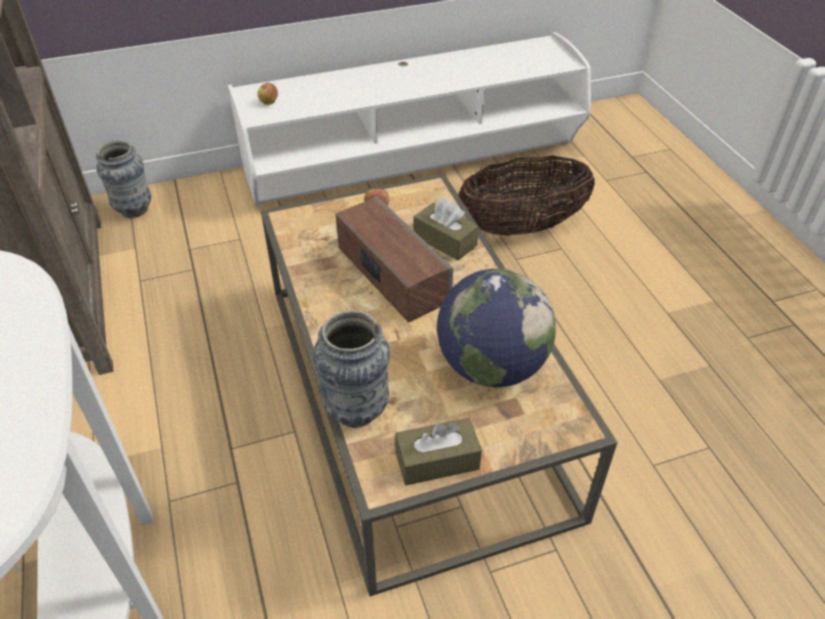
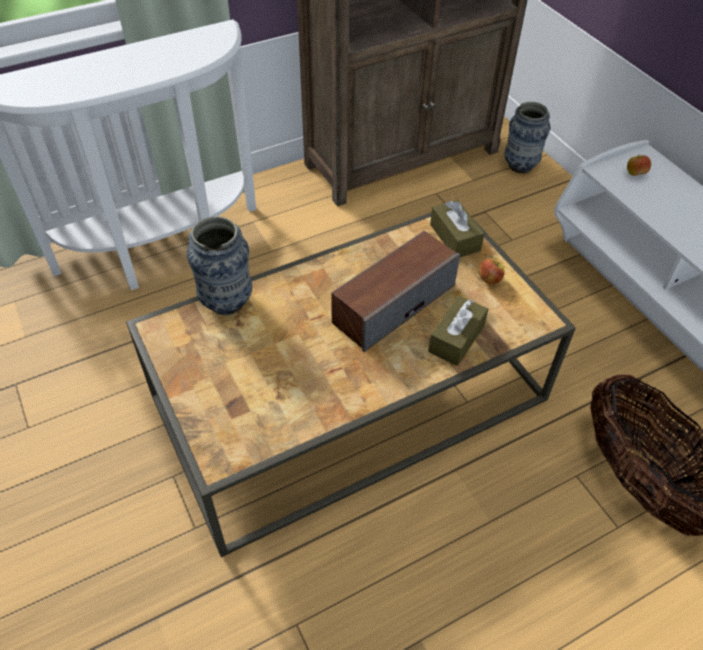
camera: 80 degrees right, 5 degrees up
brown tissue box [395,418,482,485] -> brown tissue box moved to [430,200,484,257]
globe [437,269,556,387] -> none

